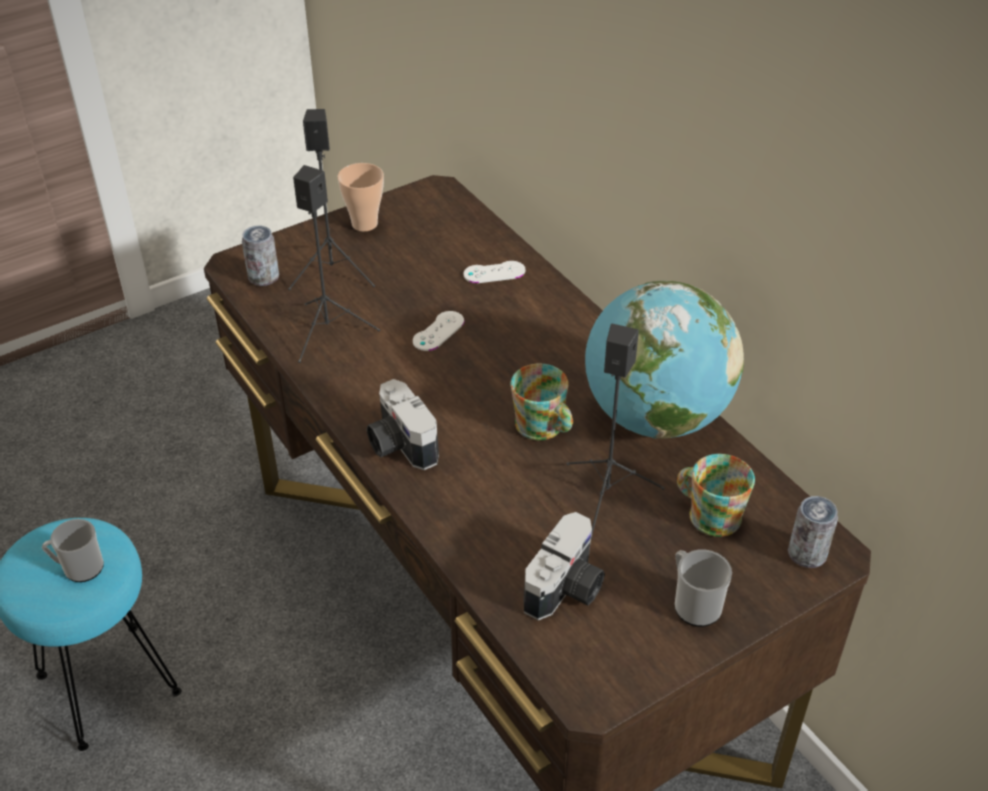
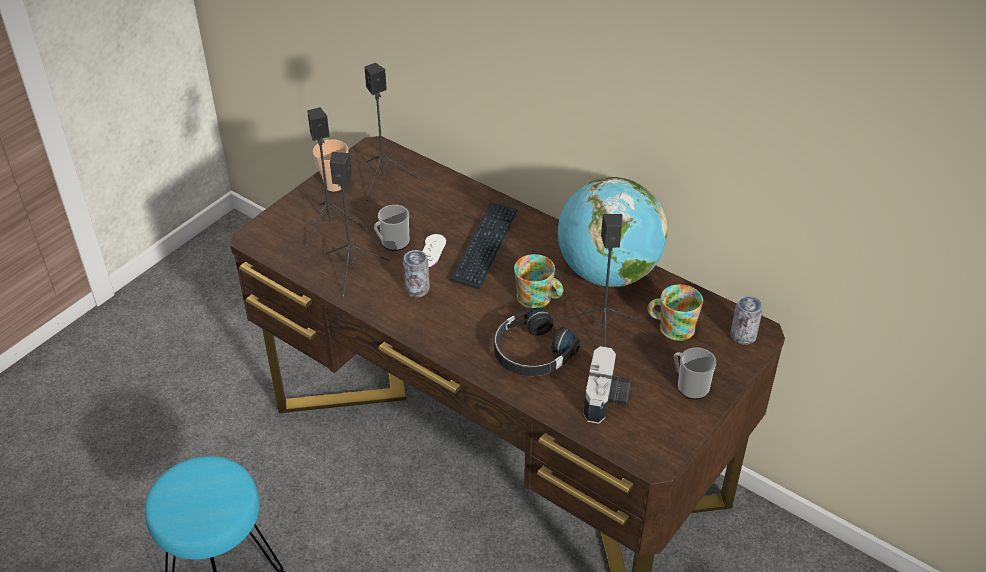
camera: 20 degrees left, 0 degrees up
mug [42,519,104,582] -> mug moved to [374,205,410,251]
can [242,225,279,286] -> can moved to [403,250,430,297]
camera [366,379,439,470] -> none
white game controller [463,261,525,283] -> none
none -> black speaker [365,63,420,201]
none -> keyboard [451,202,518,289]
none -> black headphones [494,307,581,376]

